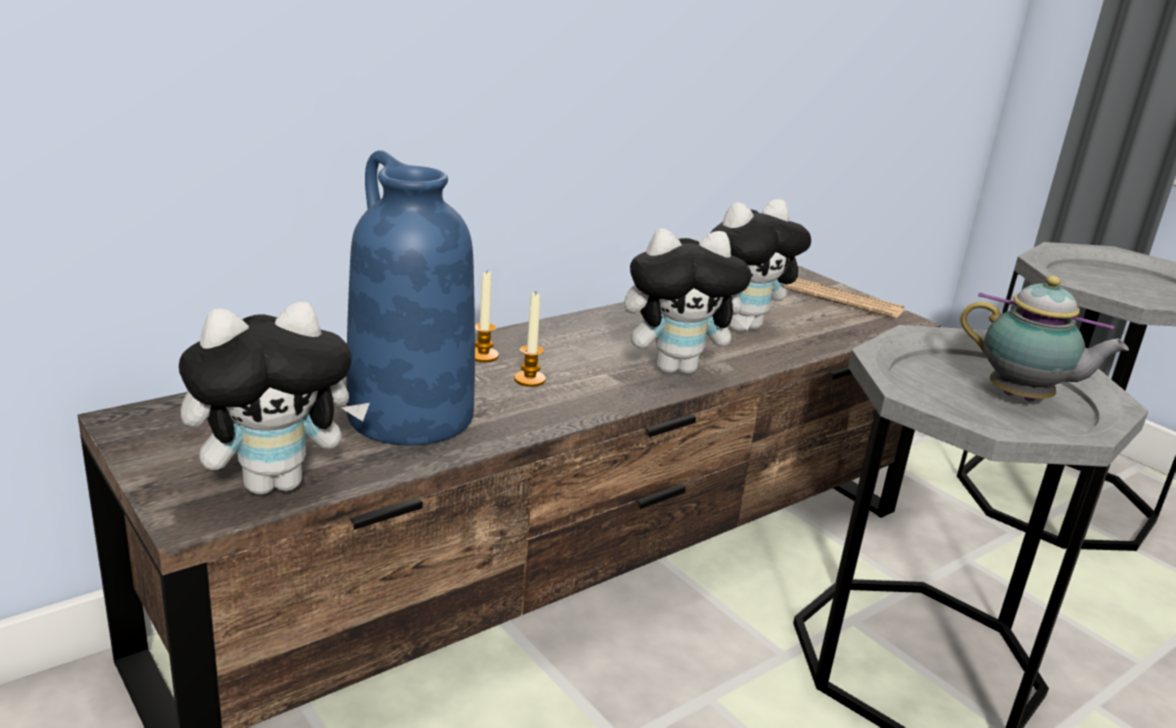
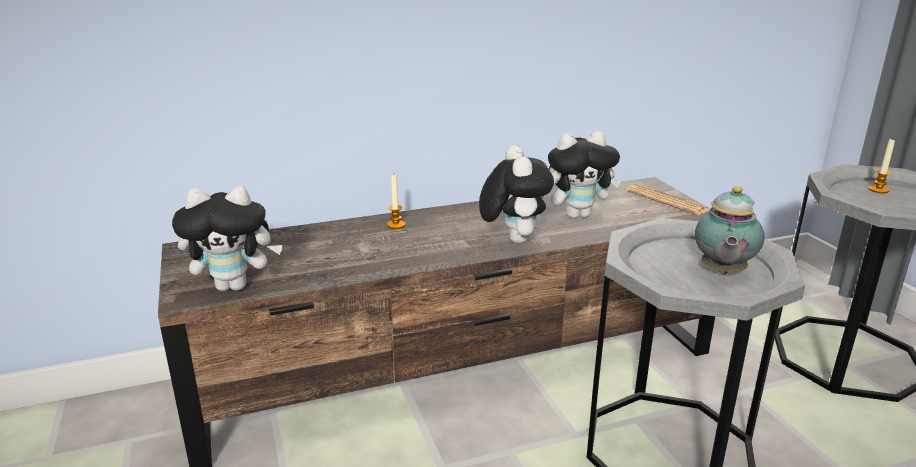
camera: 20 degrees right, 0 degrees up
blue vase [346,150,475,445] -> none
candle [514,292,546,387] -> candle moved to [868,138,895,193]
plush toy [624,228,755,374] -> plush toy turned 105 degrees counterclockwise [479,145,554,243]
teapot [960,276,1129,402] -> teapot turned 60 degrees clockwise [695,186,765,275]

